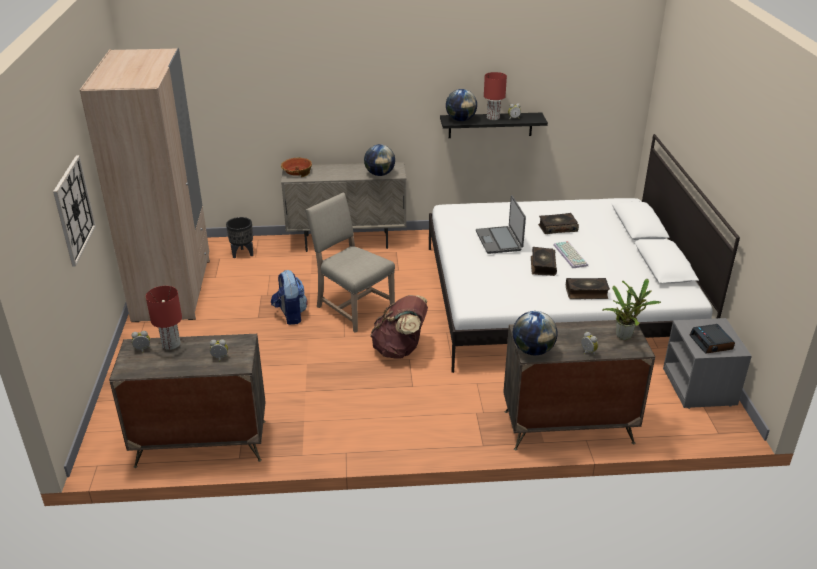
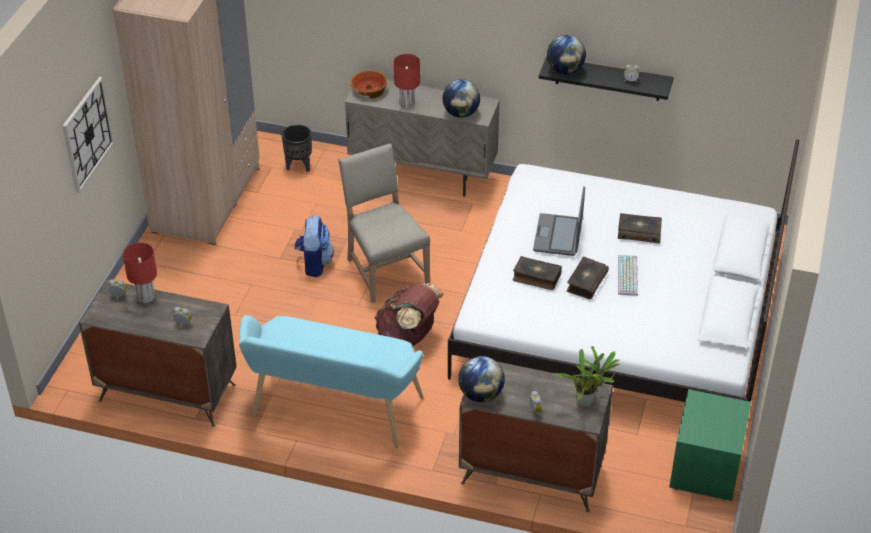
camera: 20 degrees right, 10 degrees up
red table lamp [484,72,507,120] -> red table lamp moved to [394,54,420,109]
book [566,278,610,299] -> book moved to [513,256,562,290]
grey nightstand [663,318,752,409] -> green nightstand [669,389,751,501]
alarm clock [690,324,735,354] -> none
none -> turquoise bench [239,315,424,449]

